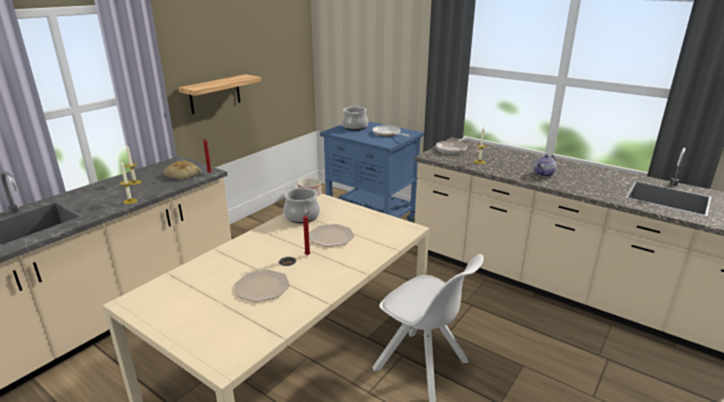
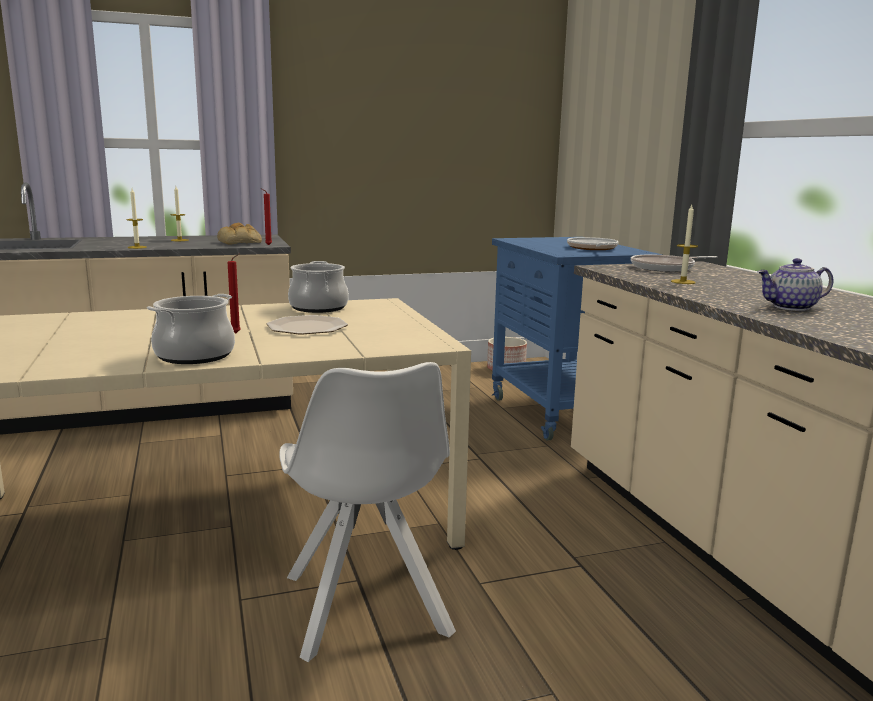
camera: 35 degrees right, 10 degrees down
shelf [178,74,261,114] -> none
plate [234,269,290,302] -> none
cooking pot [342,105,368,130] -> cooking pot moved to [147,294,235,364]

